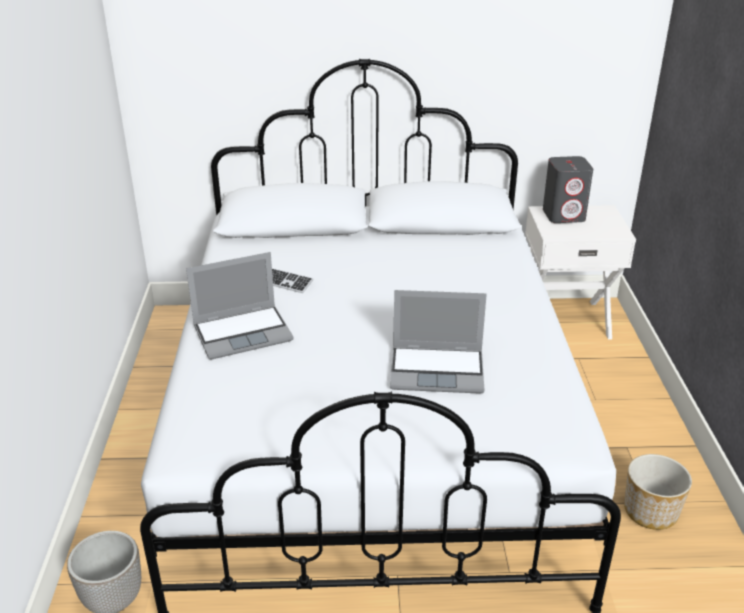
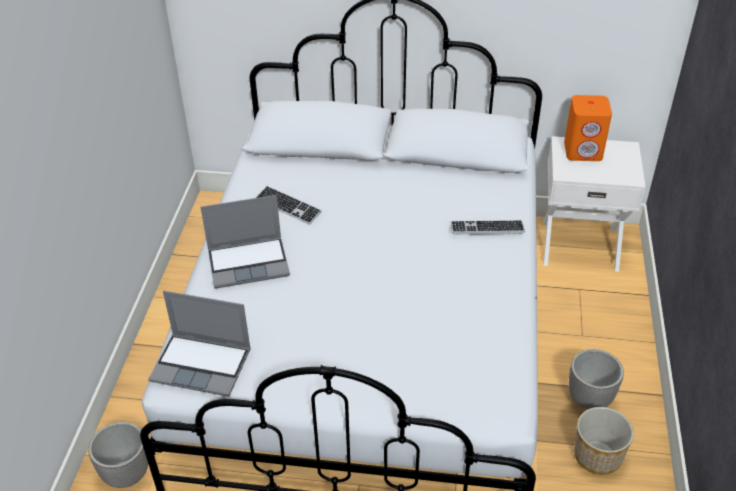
camera: 10 degrees right, 10 degrees up
laptop [390,290,487,394] -> laptop moved to [148,291,251,397]
grey speaker [543,156,593,223] -> orange speaker [564,95,612,161]
none -> keyboard [450,220,525,235]
none -> planter [569,349,624,410]

